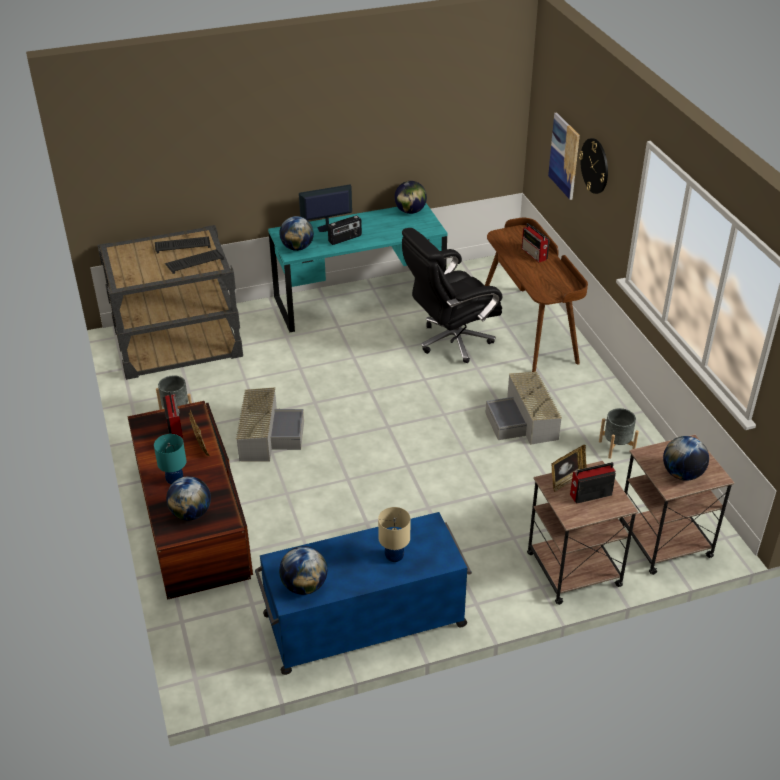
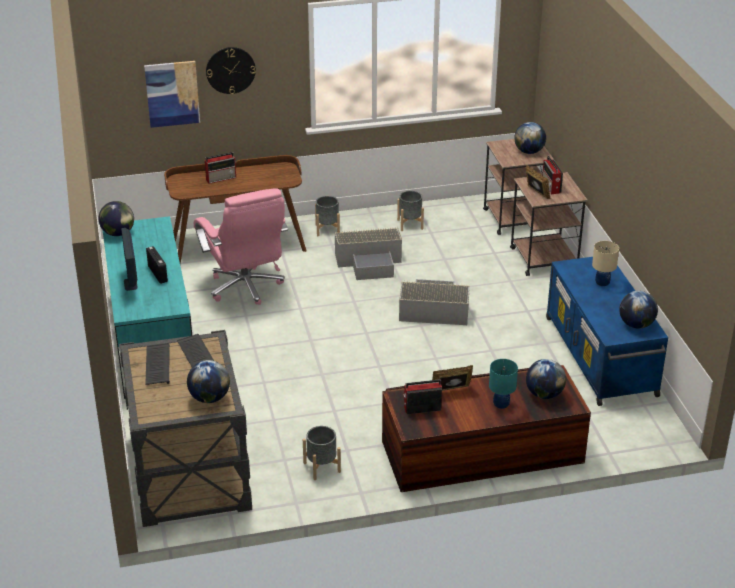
camera: 85 degrees left, 5 degrees down
grey storage box [236,387,304,462] -> grey storage box moved to [399,279,470,325]
globe [279,216,314,251] -> globe moved to [187,360,230,403]
black office chair [402,228,502,363] -> pink office chair [194,188,288,305]
none -> grey planter [315,196,340,236]

